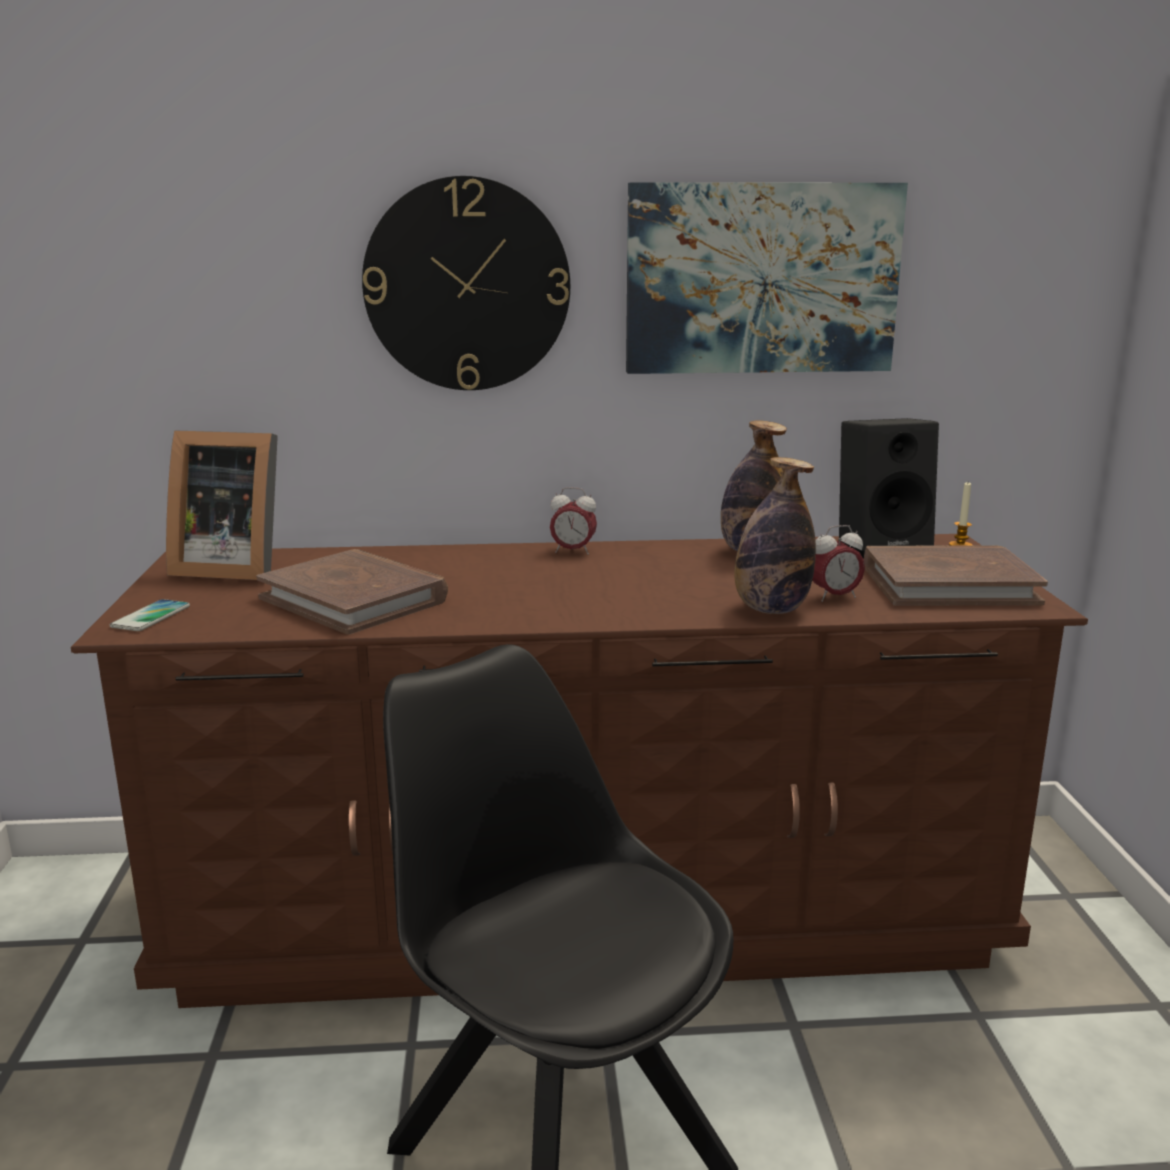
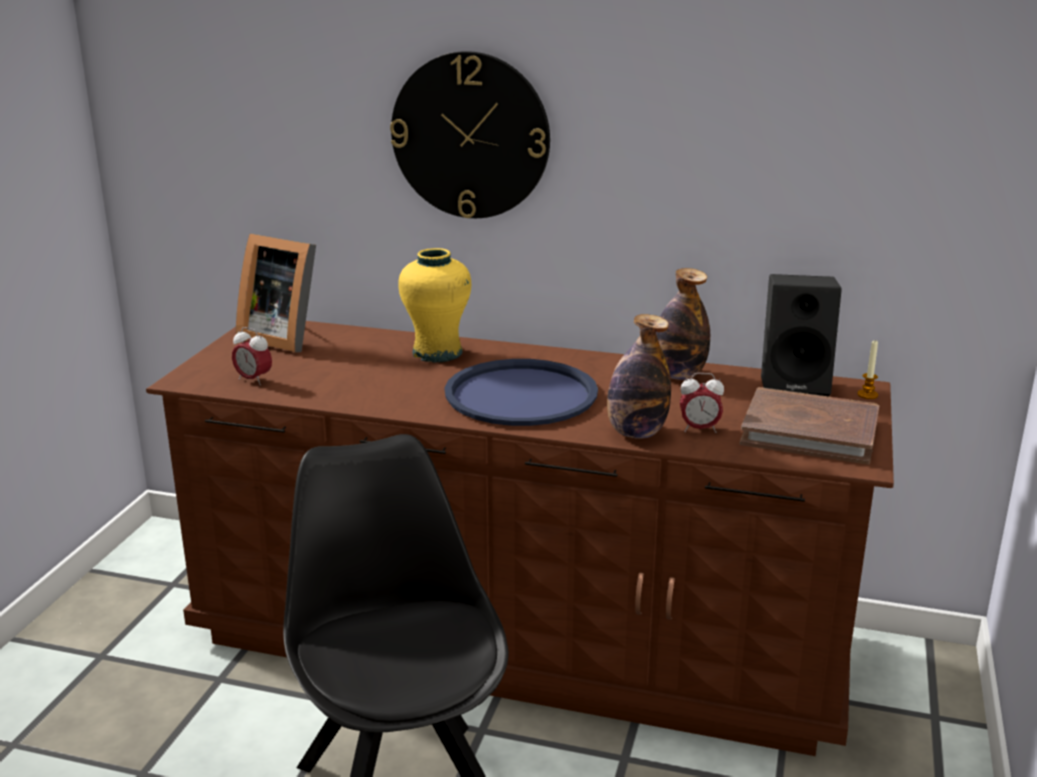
camera: 20 degrees right, 5 degrees up
phone [110,599,190,631] -> none
brown book [256,549,448,635] -> none
alarm clock [550,487,597,555] -> alarm clock moved to [232,327,272,385]
picture [626,182,908,374] -> none
none -> yellow vase [398,248,471,363]
none -> blue tray [445,359,598,426]

